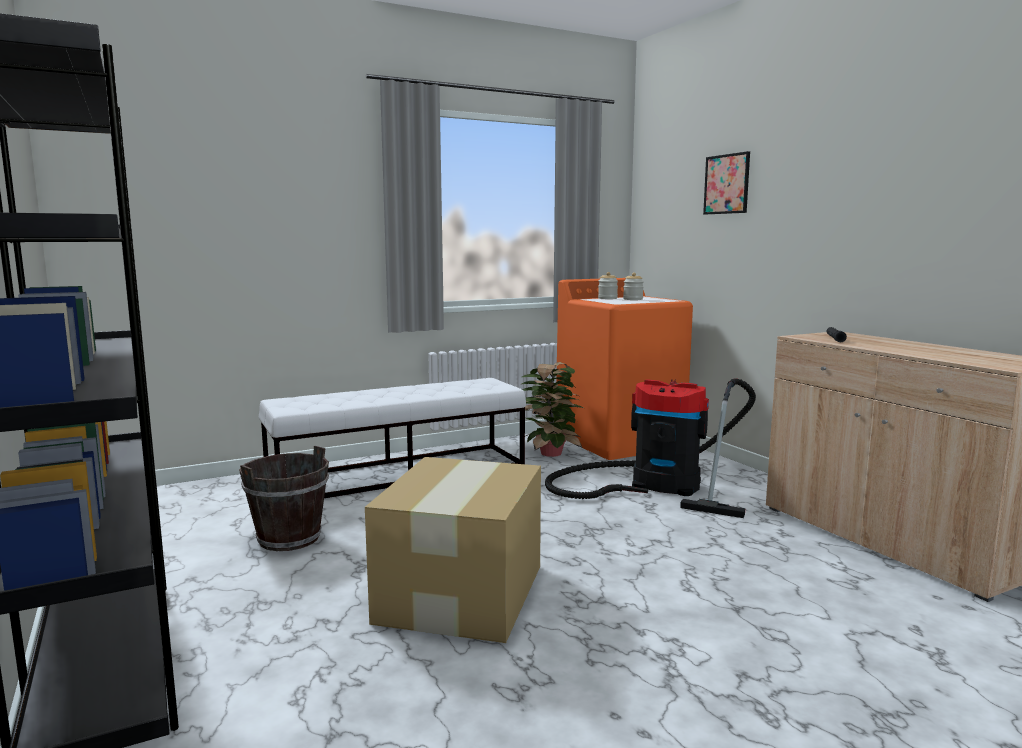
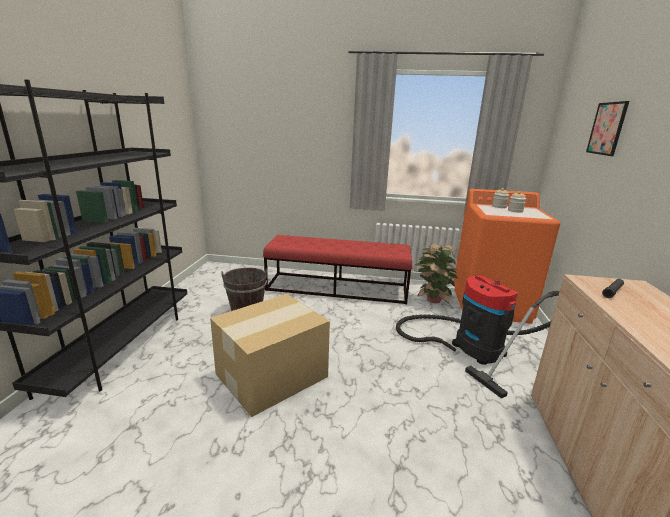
camera: 35 degrees right, 10 degrees up
white bench [259,378,526,498] -> red bench [263,235,412,304]

